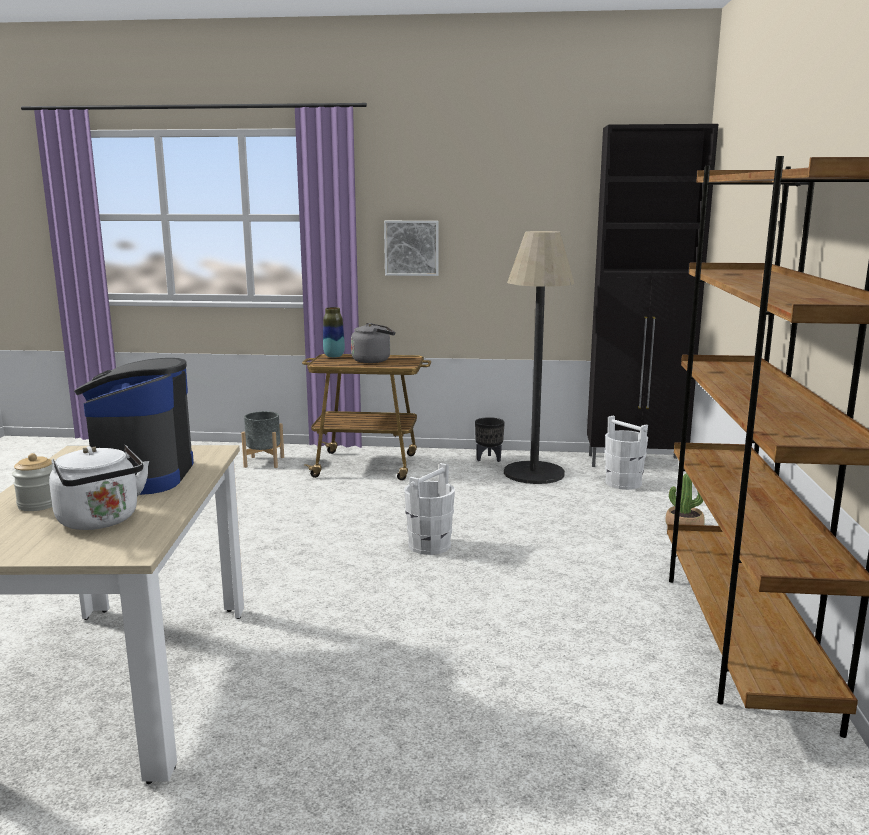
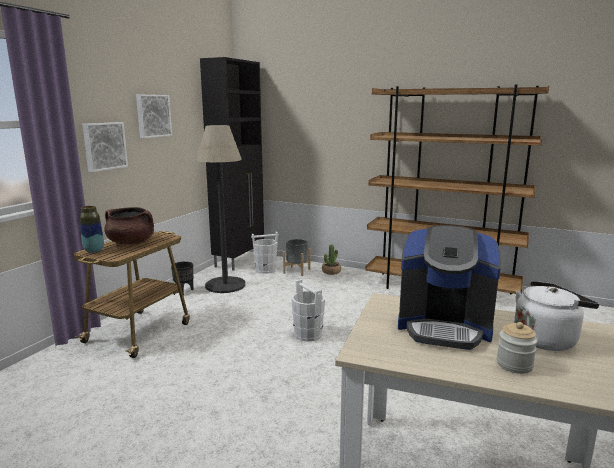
camera: 70 degrees left, 0 degrees up
grey planter [241,411,284,468] -> grey planter moved to [283,239,311,276]
grey kettle [351,323,395,363] -> brown cooking pot [104,207,154,245]
none -> picture [136,95,172,138]

